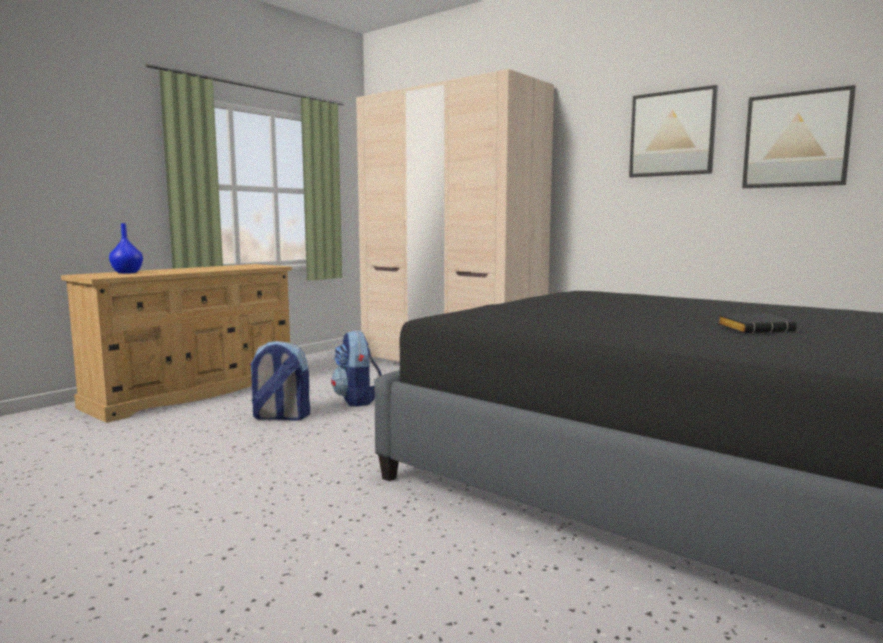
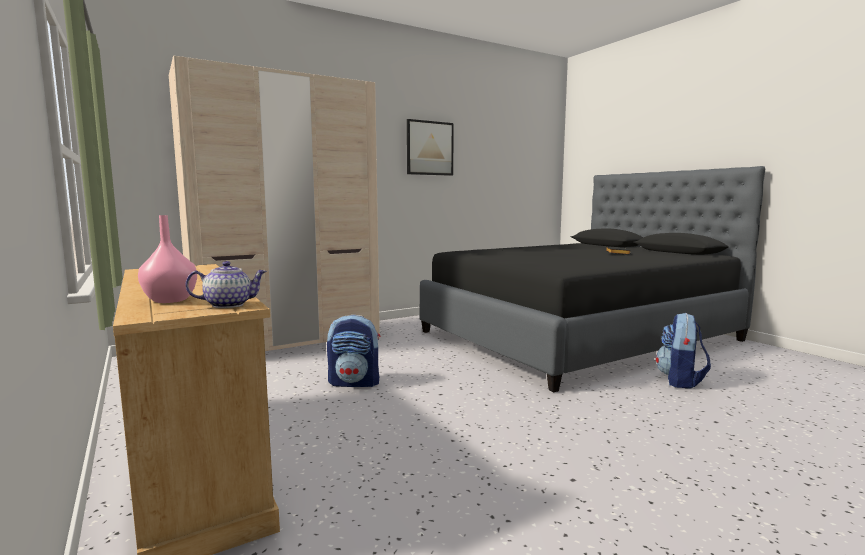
camera: 70 degrees left, 0 degrees up
blue vase [109,223,143,274] -> pink vase [138,215,197,303]
backpack [249,341,310,421] -> backpack moved to [656,313,711,389]
picture [742,85,856,188] -> none
none -> teapot [185,261,267,308]

